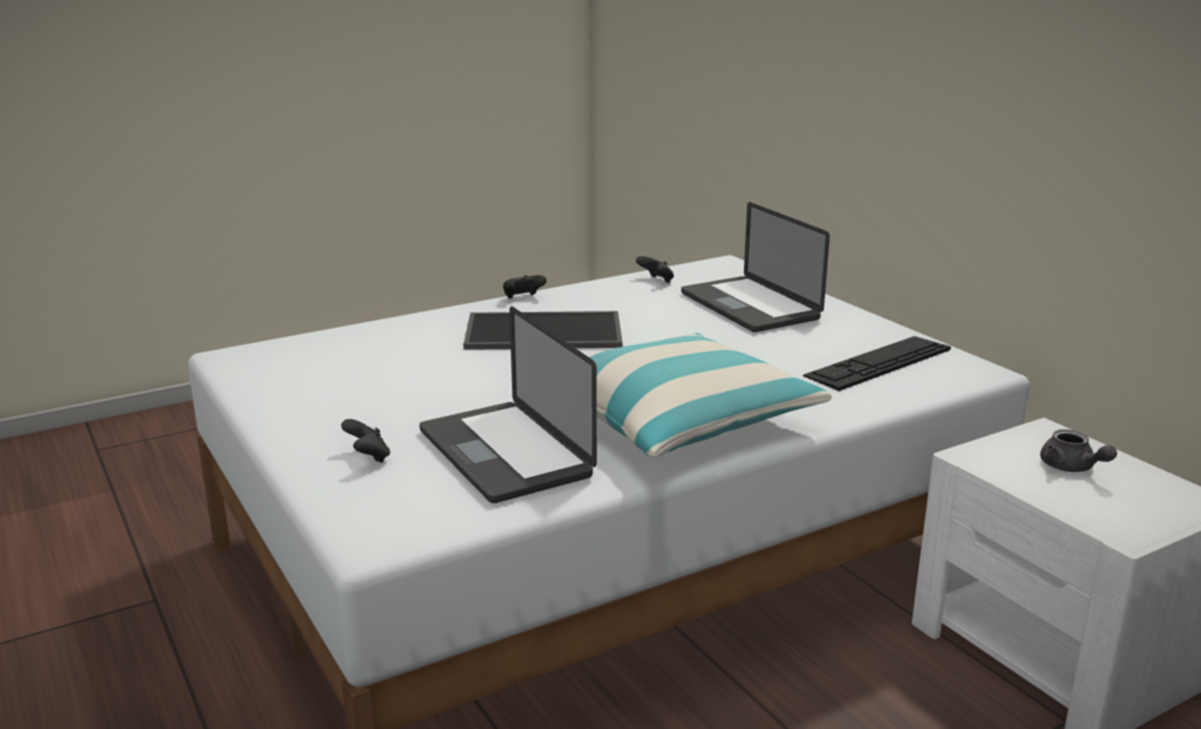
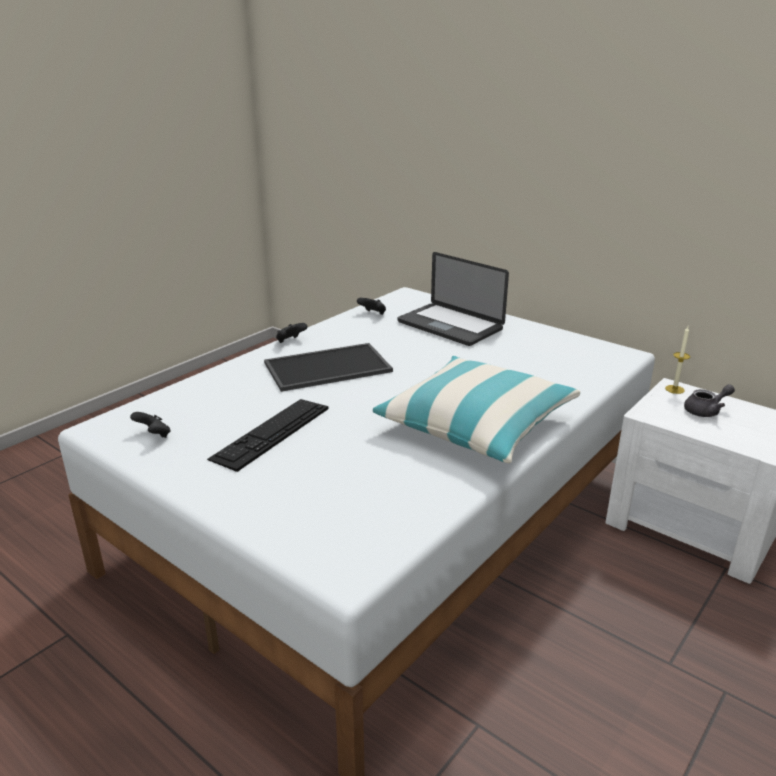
camera: 20 degrees left, 5 degrees up
black game controller [341,419,390,463] -> black game controller moved to [130,412,171,438]
laptop [419,306,597,503] -> none
keyboard [803,336,951,391] -> keyboard moved to [207,399,328,472]
grey teapot [1040,429,1117,472] -> grey teapot turned 60 degrees counterclockwise [684,384,735,417]
none -> candle [665,327,690,394]

